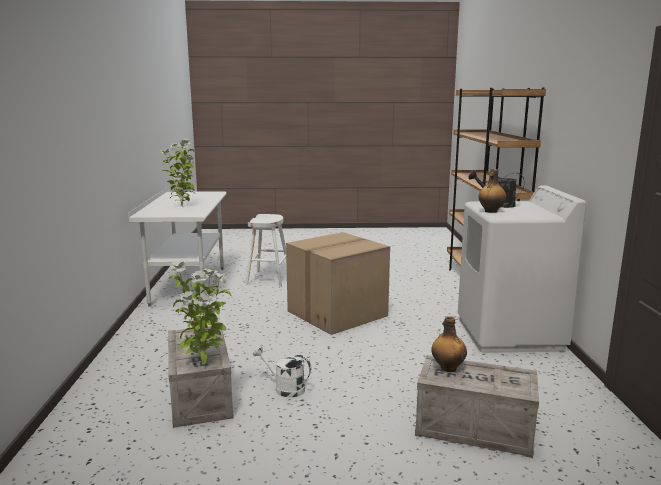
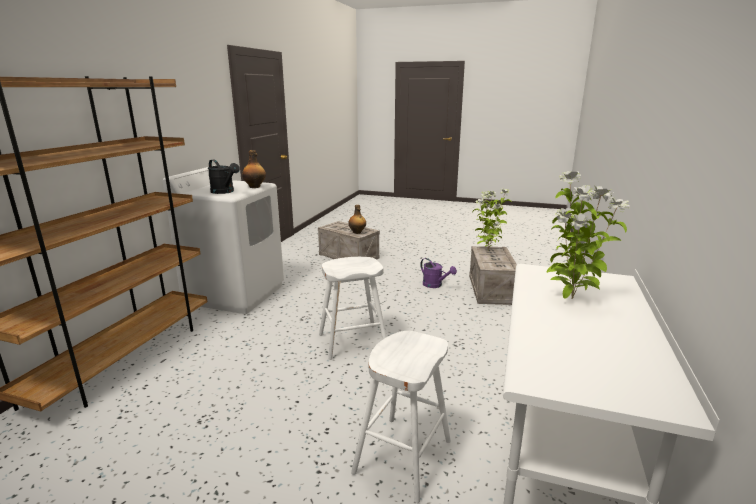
camera: 160 degrees left, 5 degrees up
white watering can [253,346,311,397] -> purple watering can [420,258,457,288]
cardboard box [286,232,390,335] -> white stool [319,257,386,360]

